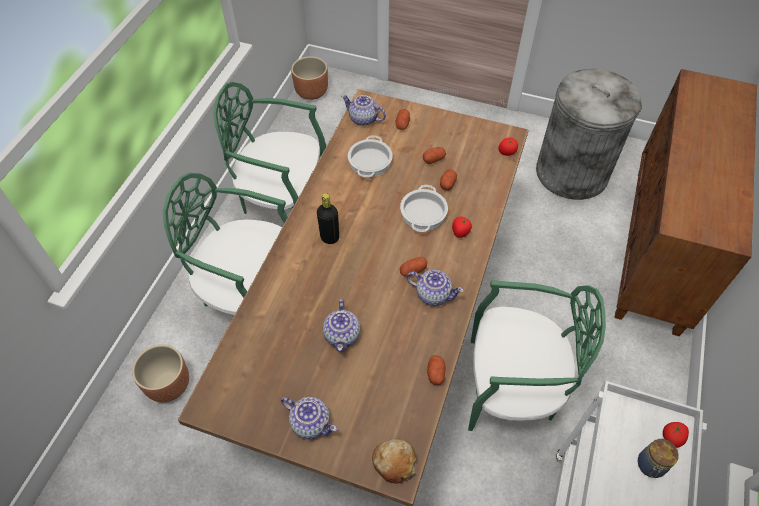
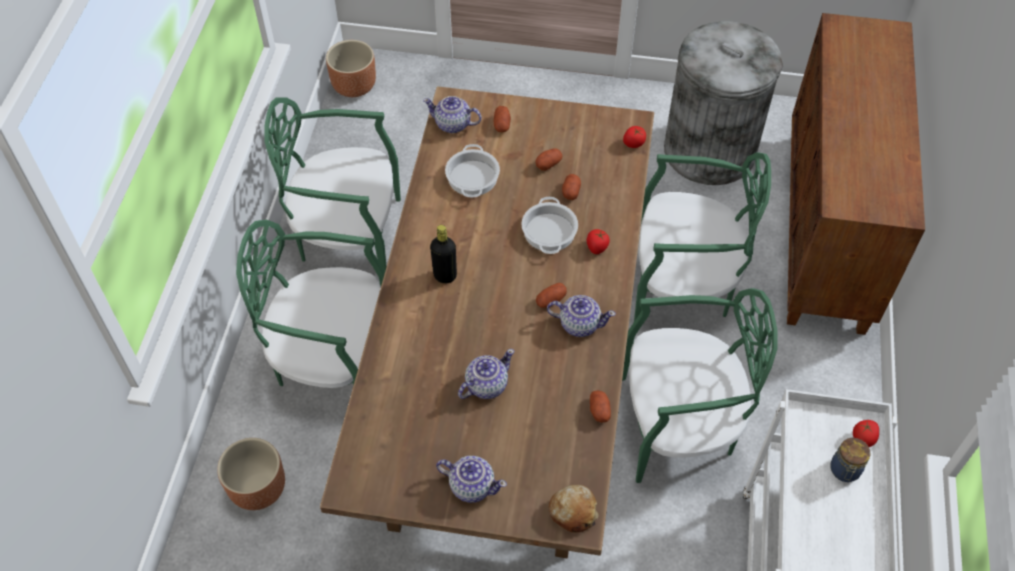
camera: 10 degrees left, 0 degrees up
teapot [323,299,360,352] -> teapot turned 120 degrees counterclockwise [458,349,514,399]
none -> green chair [634,153,771,321]

